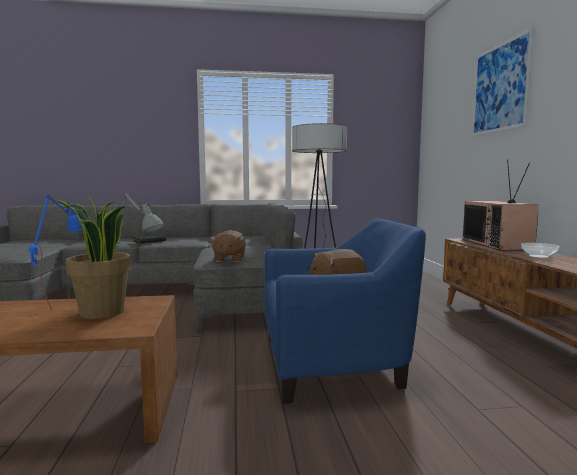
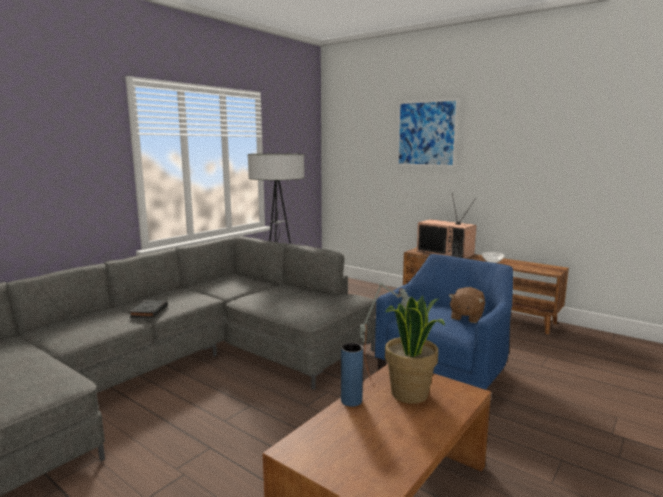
camera: 45 degrees left, 5 degrees up
blue table lamp [29,194,83,310] -> blue vase [341,343,363,407]
brown plush toy [210,230,246,262] -> none

